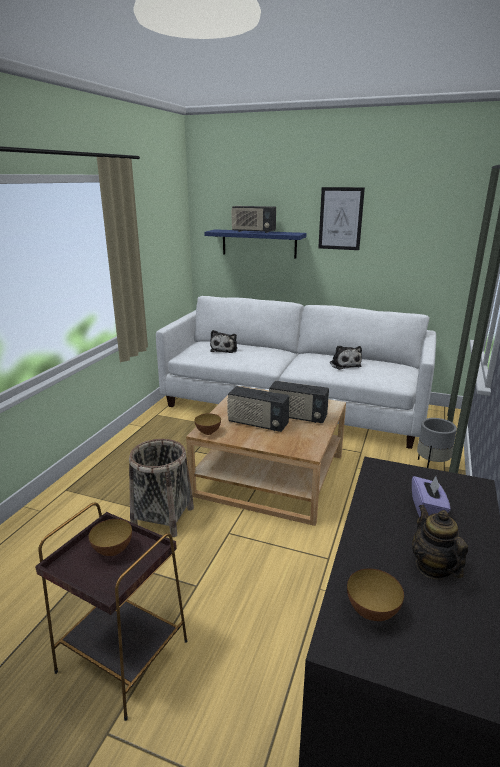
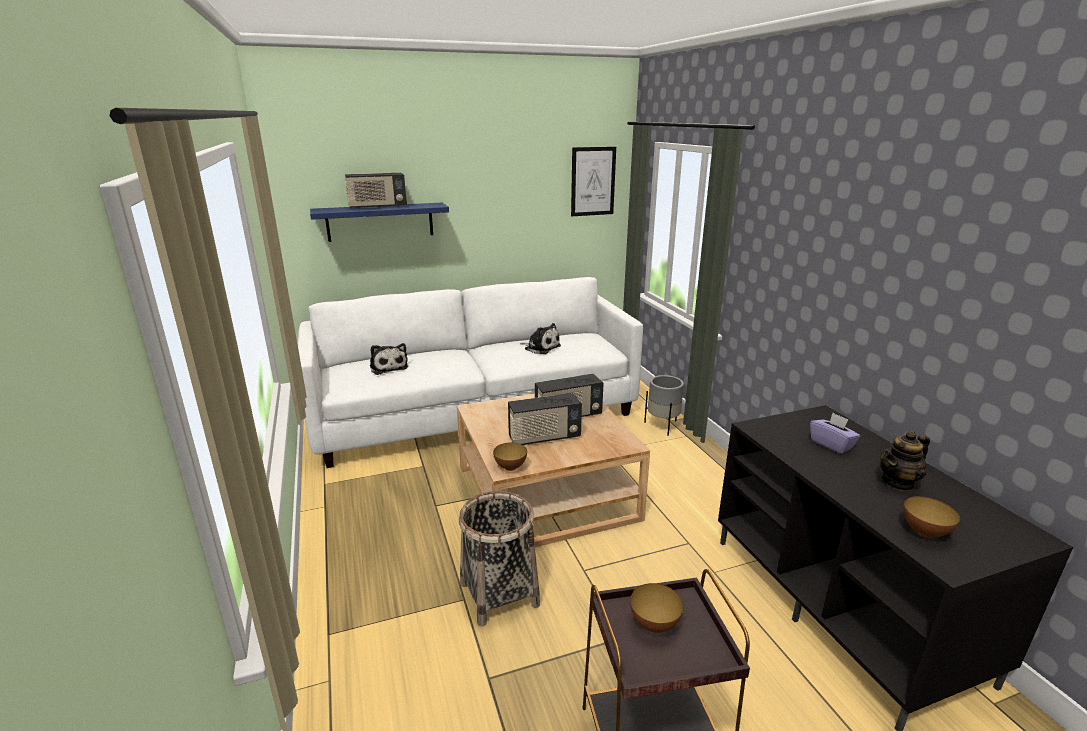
camera: 40 degrees left, 0 degrees up
picture [318,187,365,250] -> picture moved to [571,147,616,216]
teapot [412,505,468,579] -> teapot turned 60 degrees counterclockwise [880,431,930,491]

